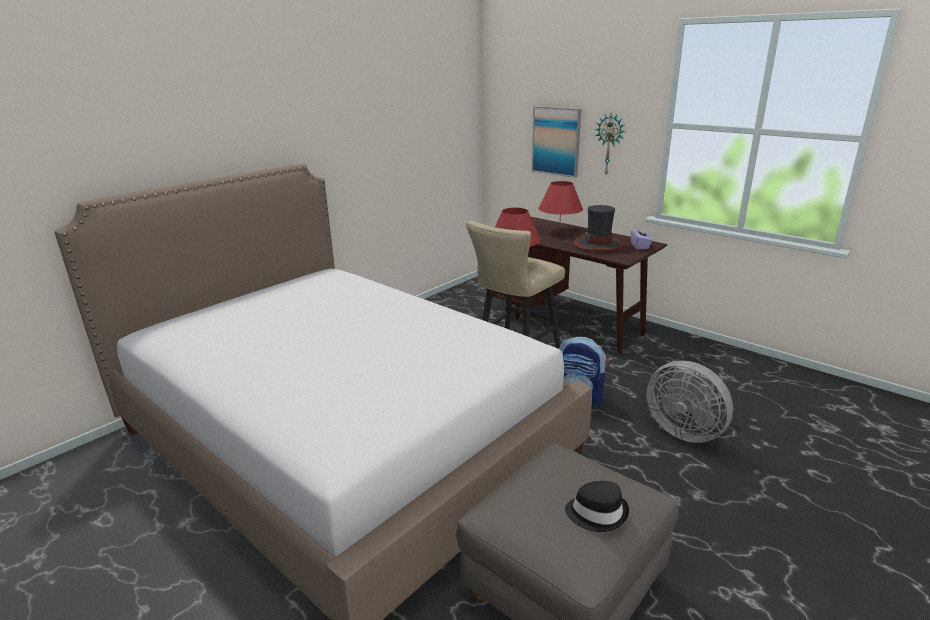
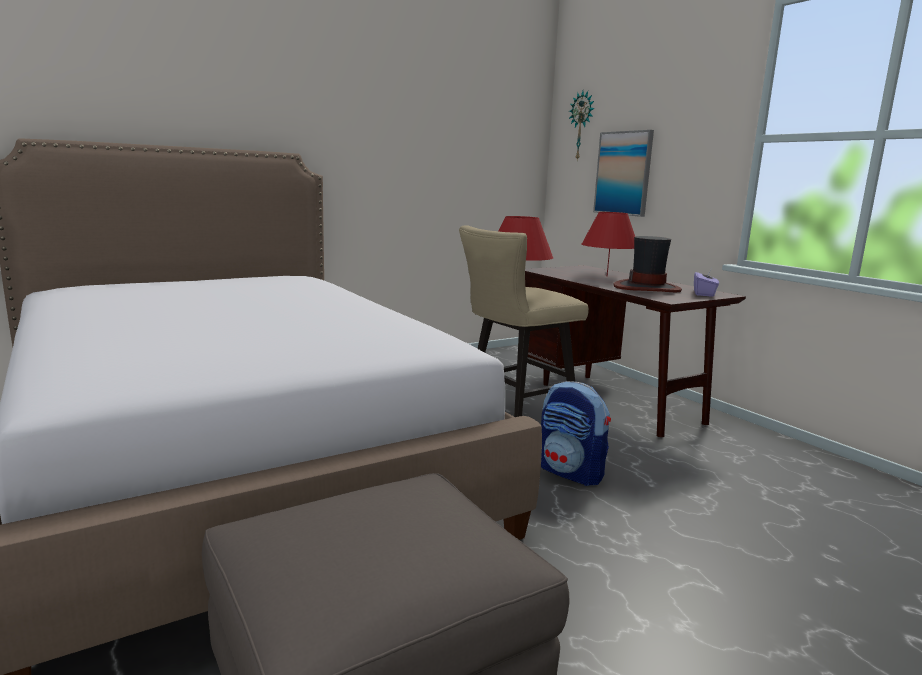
camera: 15 degrees right, 10 degrees down
black hat [565,481,629,532] -> none
wall clock [595,112,625,174] -> wall clock moved to [569,91,594,160]
grey fan [646,361,733,443] -> none

